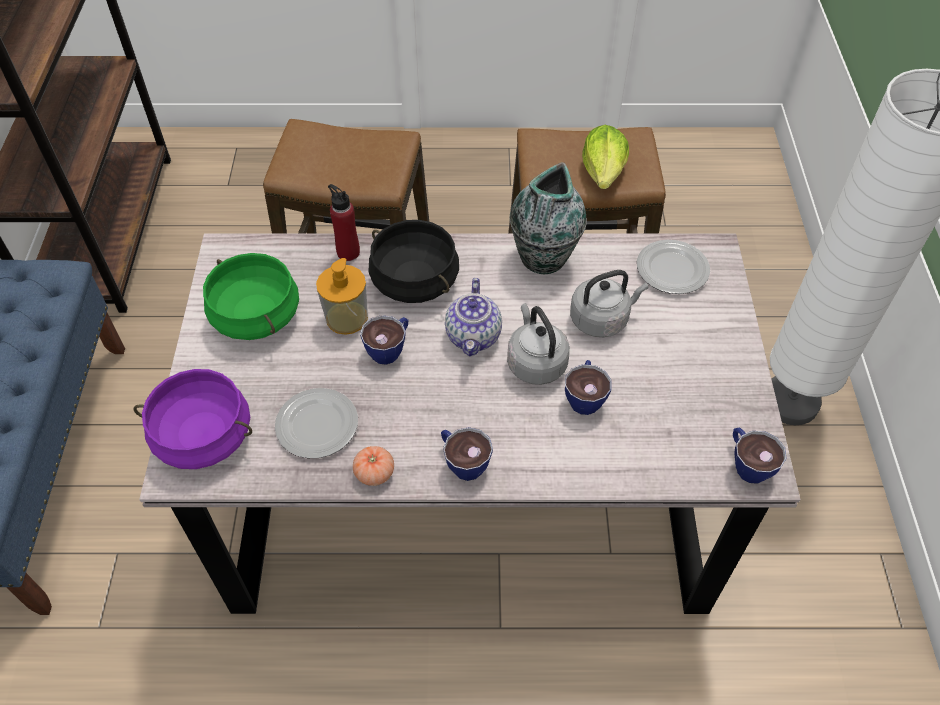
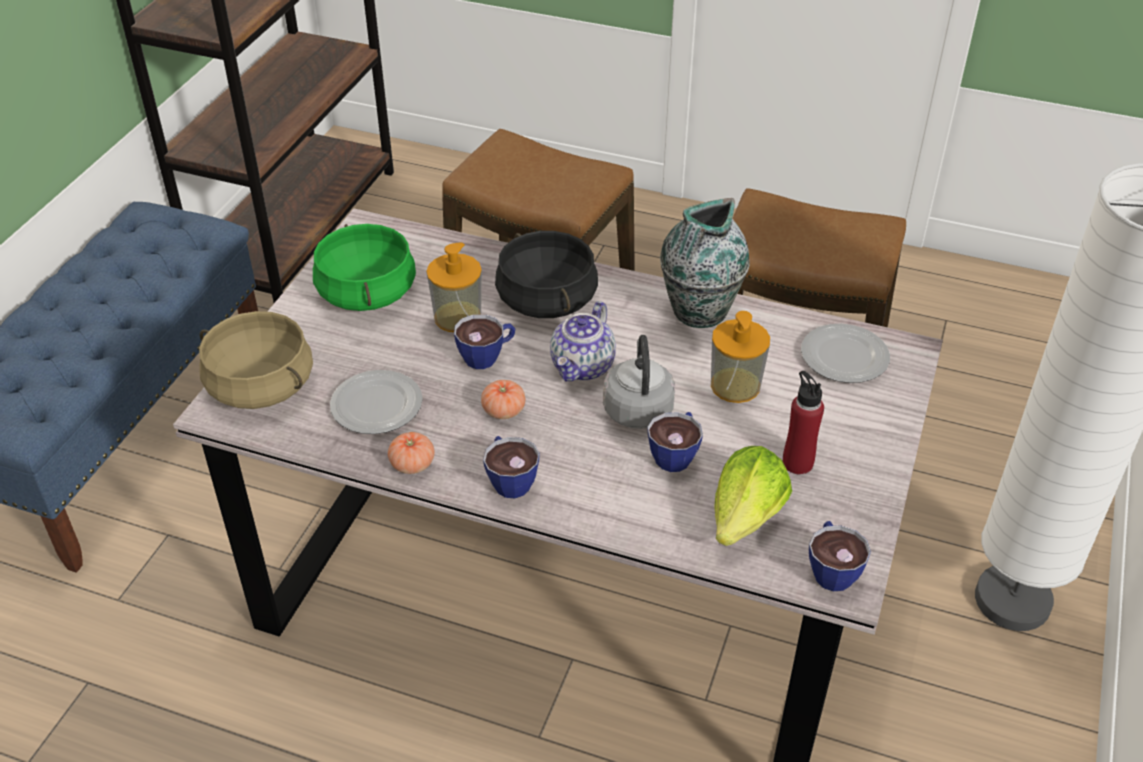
camera: 20 degrees right, 10 degrees down
purple cooking pot [133,369,252,469] -> beige cooking pot [199,311,313,409]
red bottle [328,184,360,261] -> red bottle moved to [783,371,824,474]
grey kettle [570,270,648,337] -> soap dispenser [711,311,770,403]
lettuce [582,125,629,189] -> lettuce moved to [714,446,792,546]
none -> tomato [481,380,525,419]

